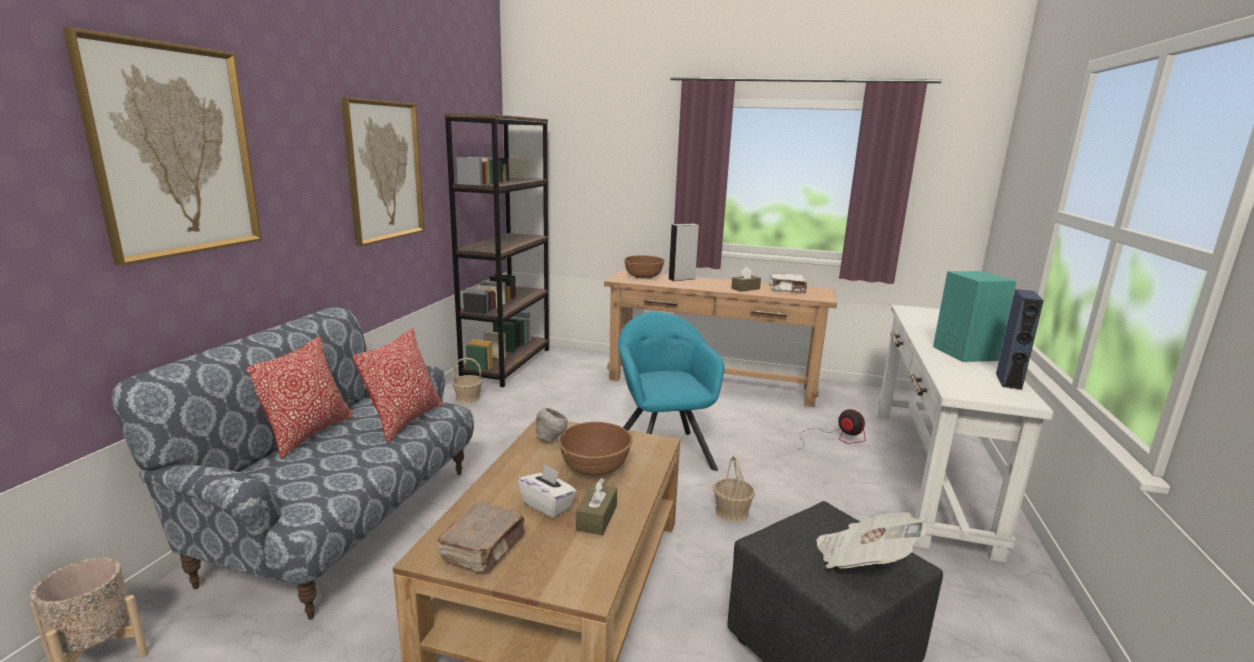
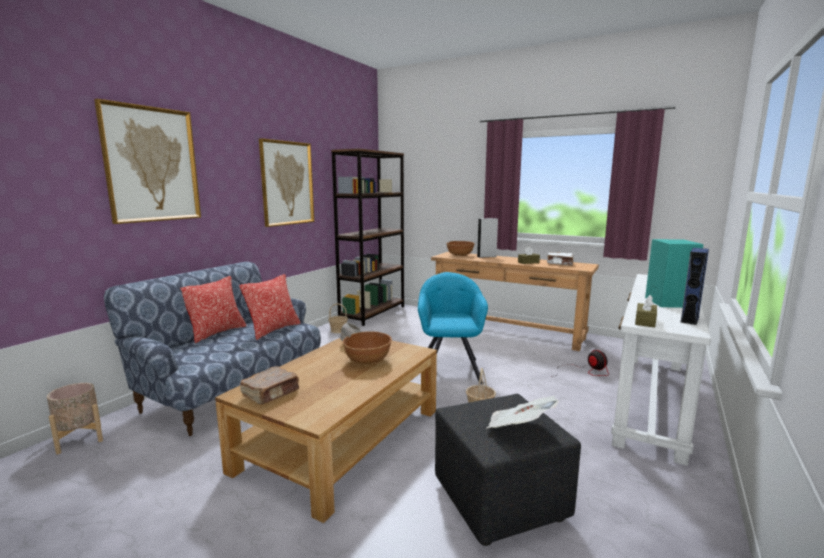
camera: 15 degrees right, 5 degrees down
white tissue box [518,464,577,518] -> none
brown tissue box [576,478,617,535] -> brown tissue box moved to [635,295,657,328]

